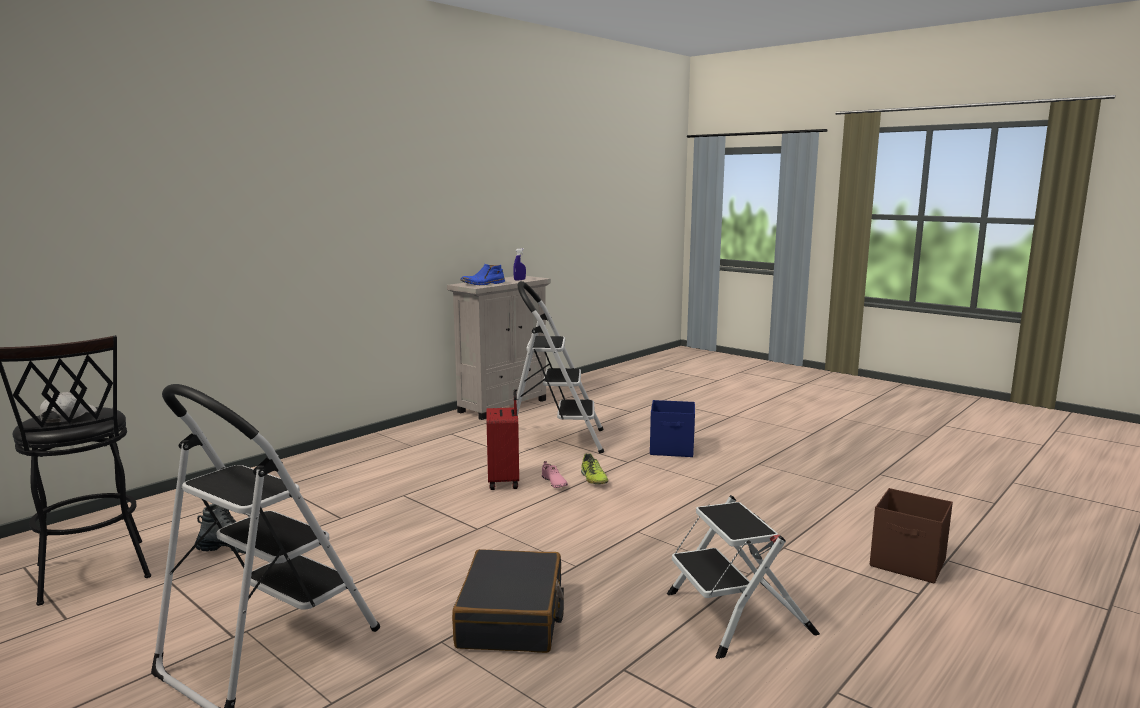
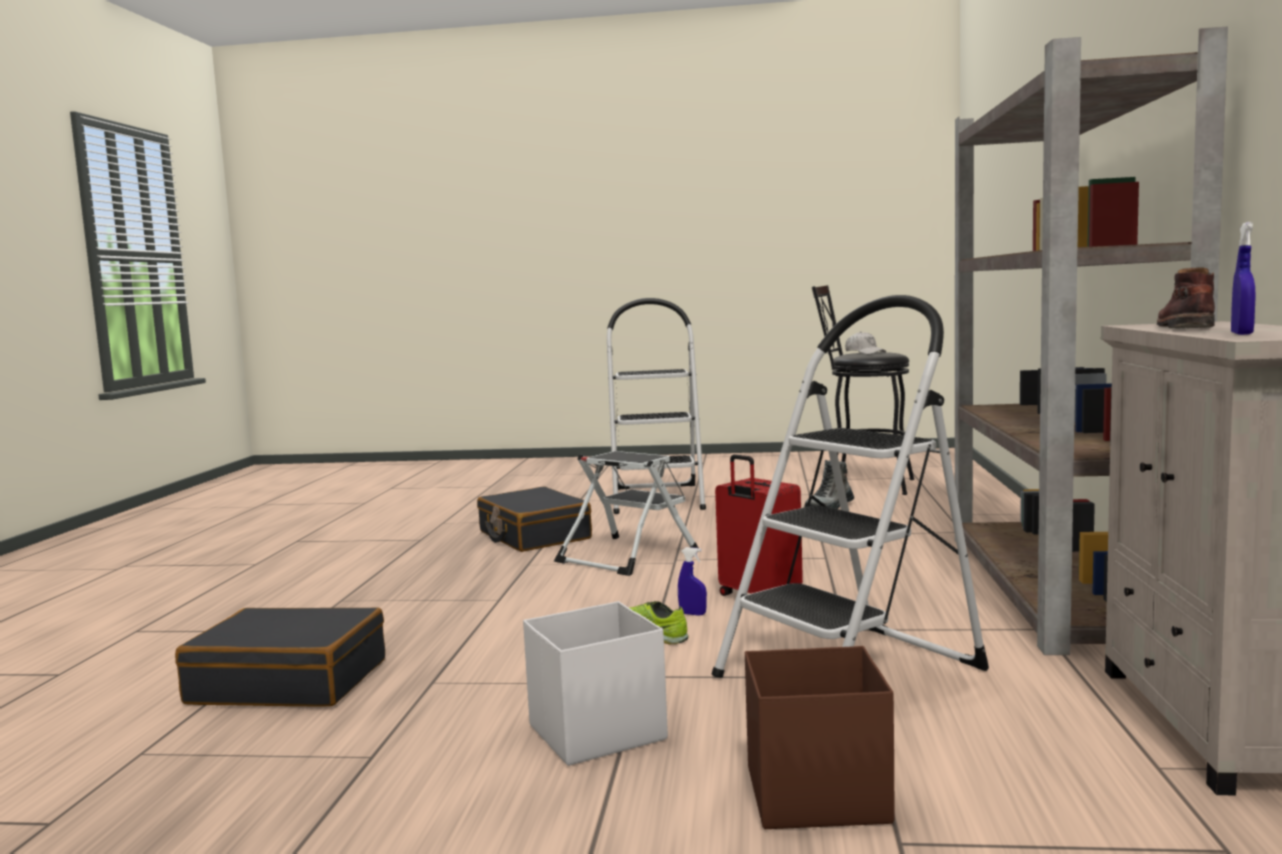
camera: 145 degrees right, 5 degrees down
blue boot [460,264,505,285] -> brown boot [1157,267,1215,328]
pink shoe [542,461,568,488] -> blue spray bottle [678,547,707,616]
blue storage box [650,400,695,457] -> white storage box [523,601,668,766]
step ladder [667,495,820,659] -> step ladder moved to [554,451,698,576]
brown storage box [870,488,953,583] -> brown storage box moved to [745,646,894,829]
none -> black suitcase [175,607,385,706]
none -> brown bookcase [955,26,1228,655]

